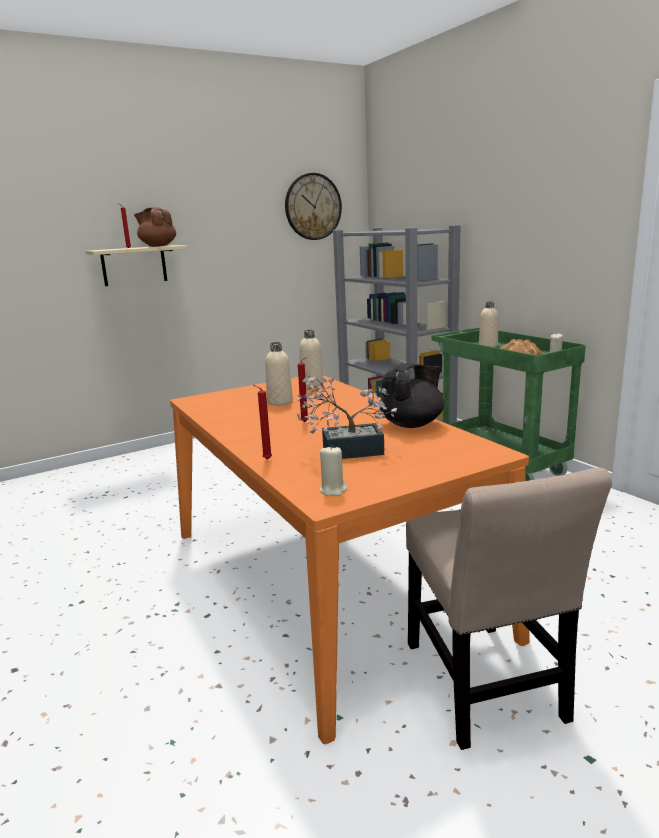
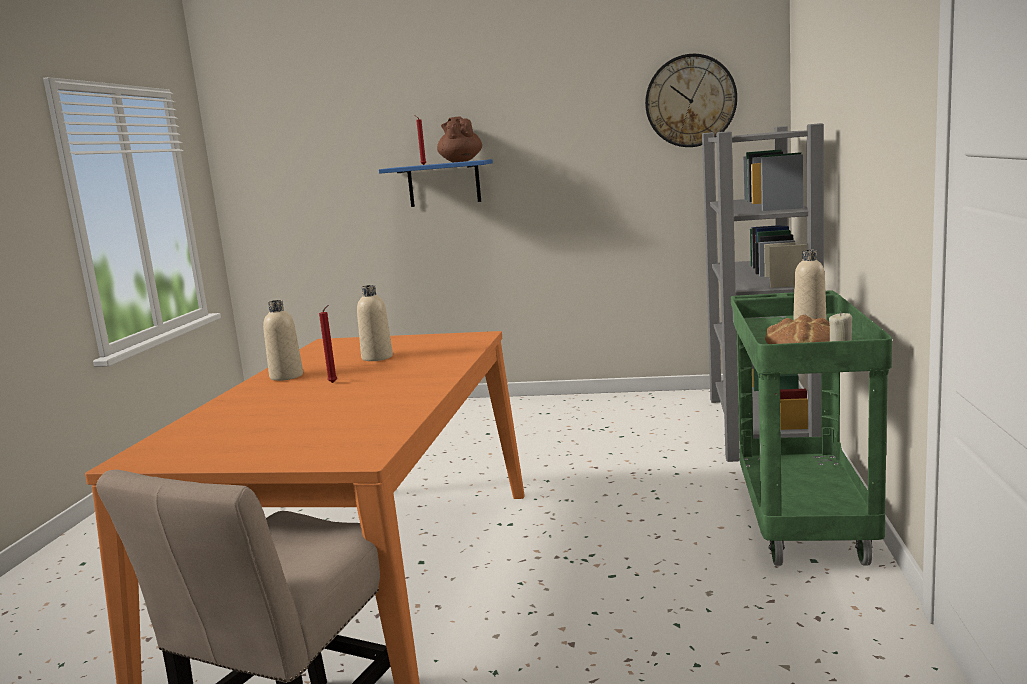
camera: 40 degrees right, 5 degrees down
beige shelf [85,245,188,286] -> blue shelf [379,159,493,207]
red candle [253,385,272,460] -> none
potted plant [296,374,397,459] -> none
beige bottle [299,330,324,387] -> beige bottle moved to [263,300,303,381]
beige candle [319,445,347,496] -> none
black teapot [379,363,444,428] -> none

